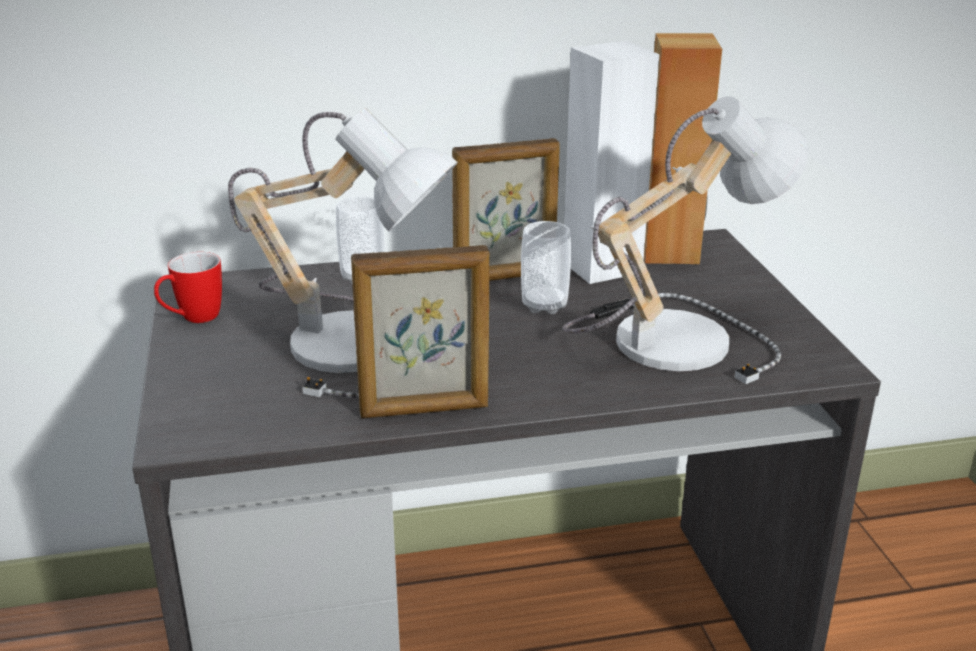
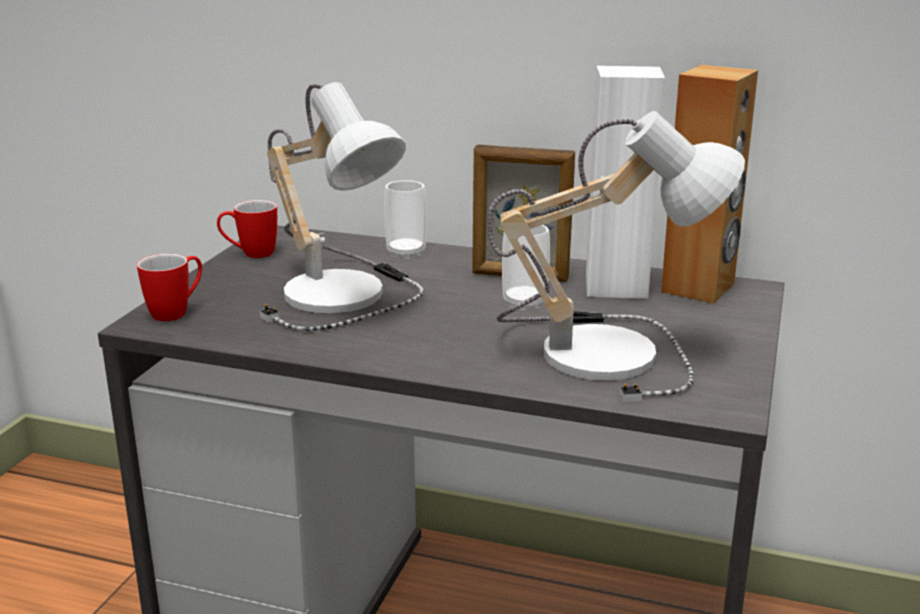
camera: 30 degrees right, 5 degrees down
picture frame [351,245,489,418] -> none
none -> mug [137,254,202,321]

